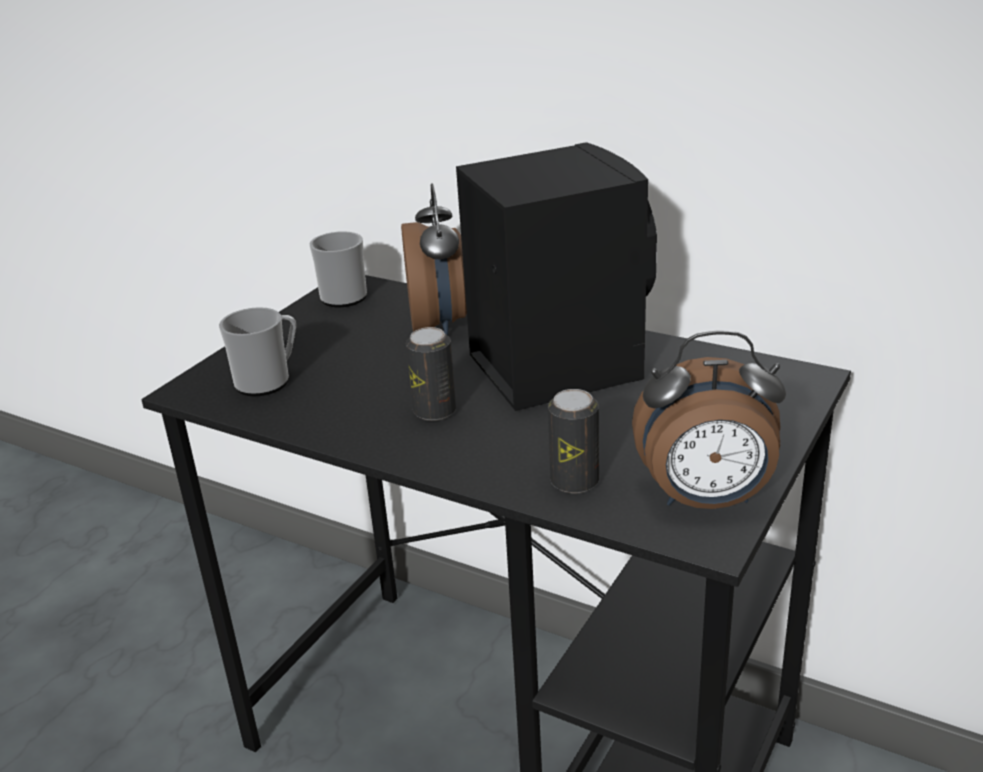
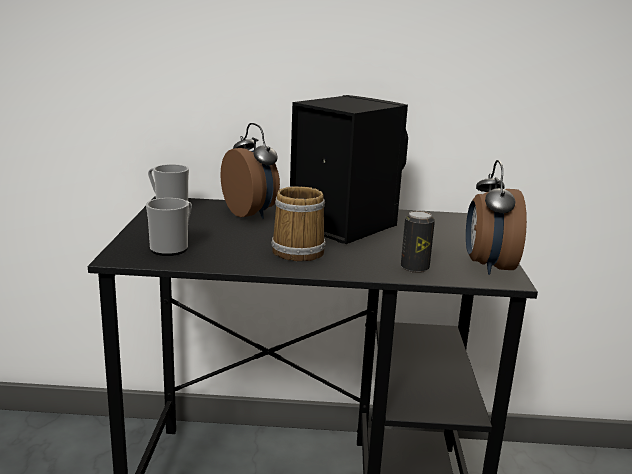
camera: 30 degrees left, 10 degrees down
can [406,327,456,421] -> mug [271,186,326,261]
alarm clock [632,330,786,509] -> alarm clock turned 120 degrees clockwise [466,160,527,275]

